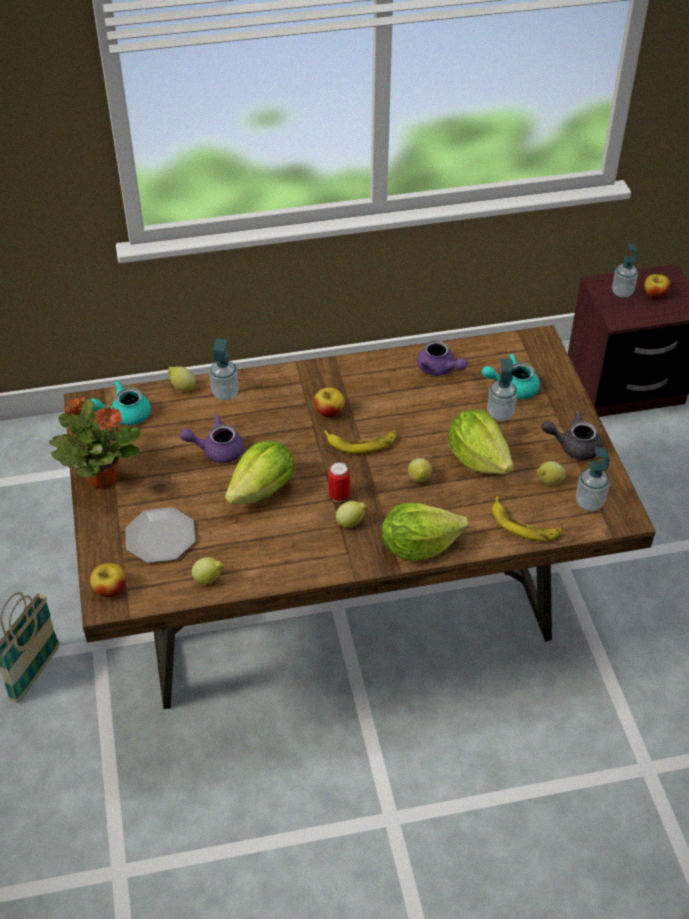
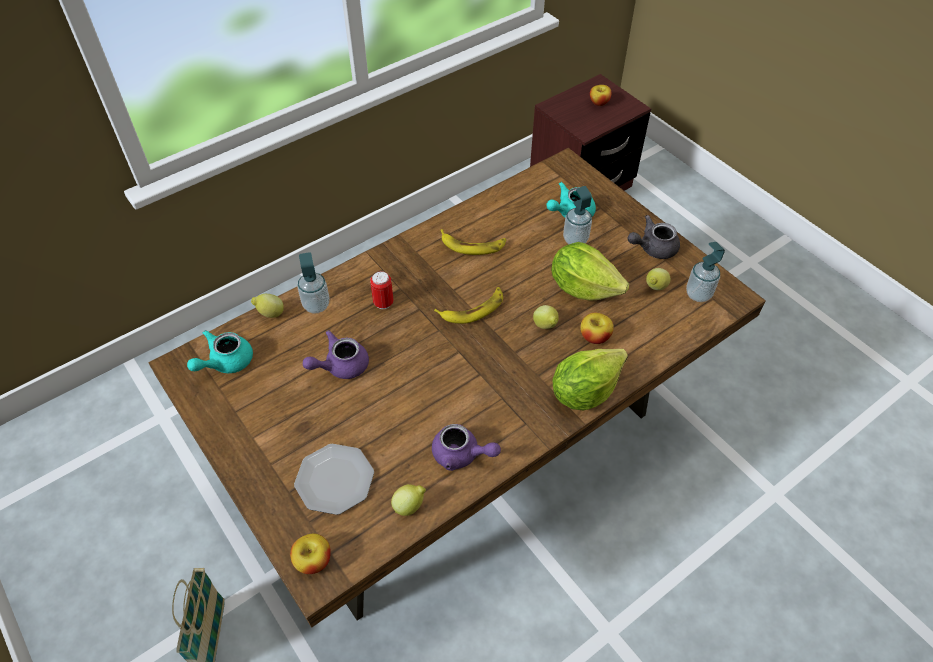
camera: 25 degrees left, 5 degrees up
potted plant [49,397,141,489] -> none
lettuce [225,441,295,505] -> none
apple [314,387,345,418] -> apple moved to [580,313,614,344]
can [328,462,350,502] -> can moved to [370,271,393,309]
lemon [336,501,367,528] -> none
purple teapot [417,340,468,376] -> purple teapot moved to [432,424,501,471]
banana [492,496,562,541] -> banana moved to [440,229,506,255]
soap dispenser [612,244,638,298] -> none

